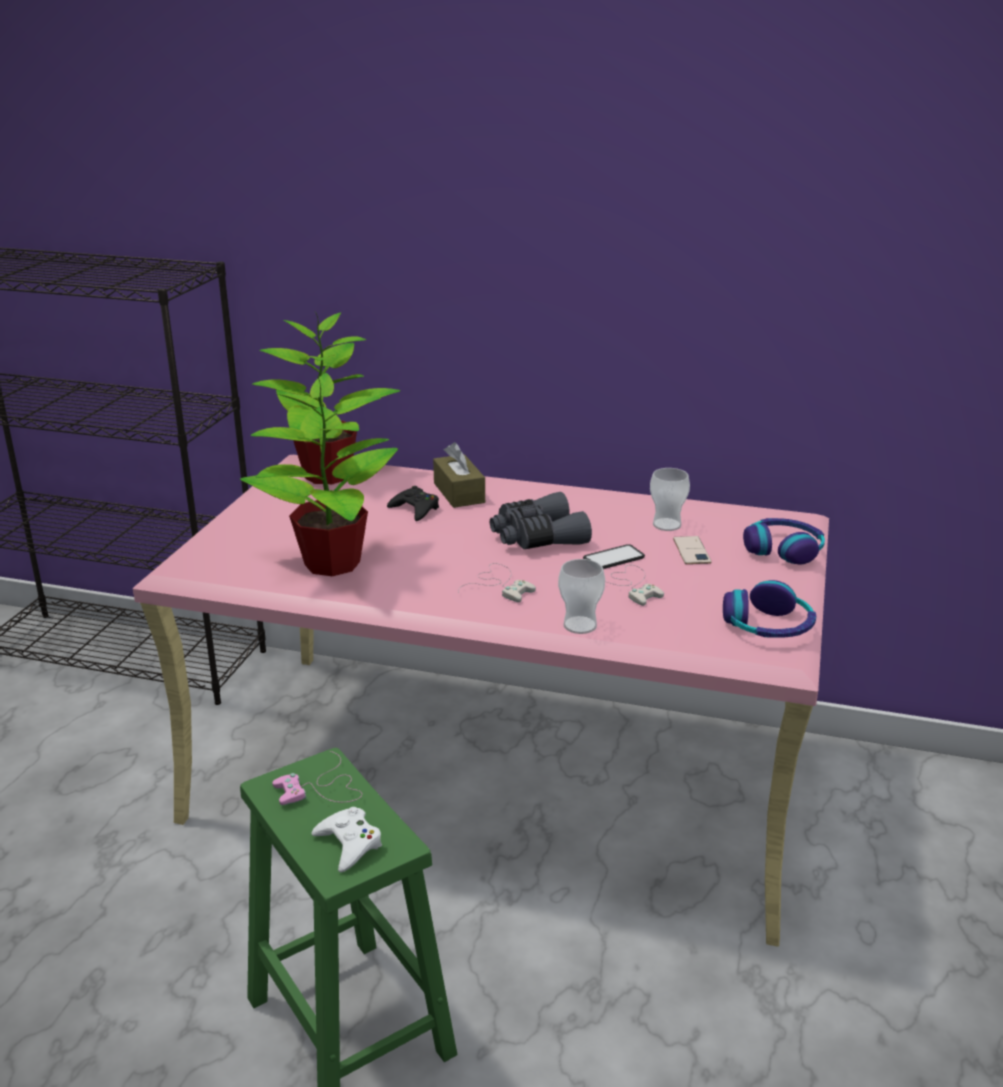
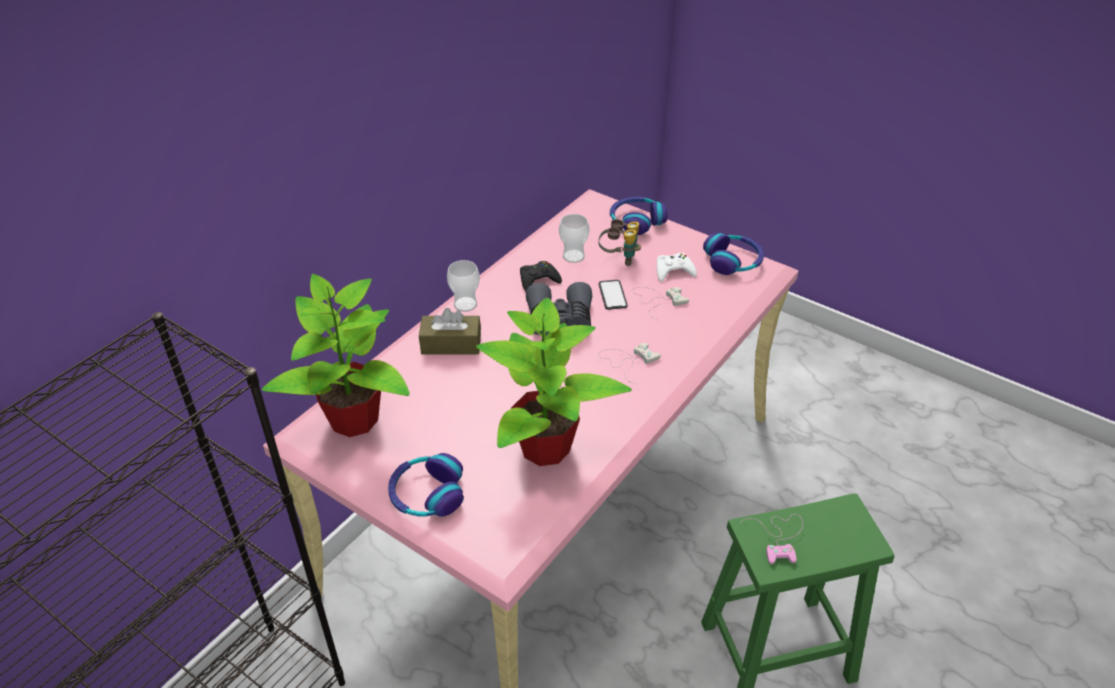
camera: 70 degrees left, 15 degrees up
white game controller [311,807,382,872] -> white game controller moved to [657,253,697,282]
black game controller [387,486,439,521] -> black game controller moved to [520,261,562,292]
cup [558,559,605,634] -> cup moved to [447,260,480,312]
phone [673,536,712,564] -> binoculars [598,219,641,266]
none -> headphones [388,453,464,517]

